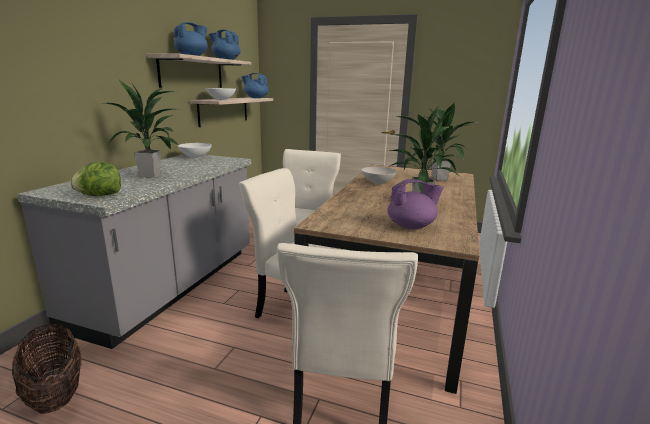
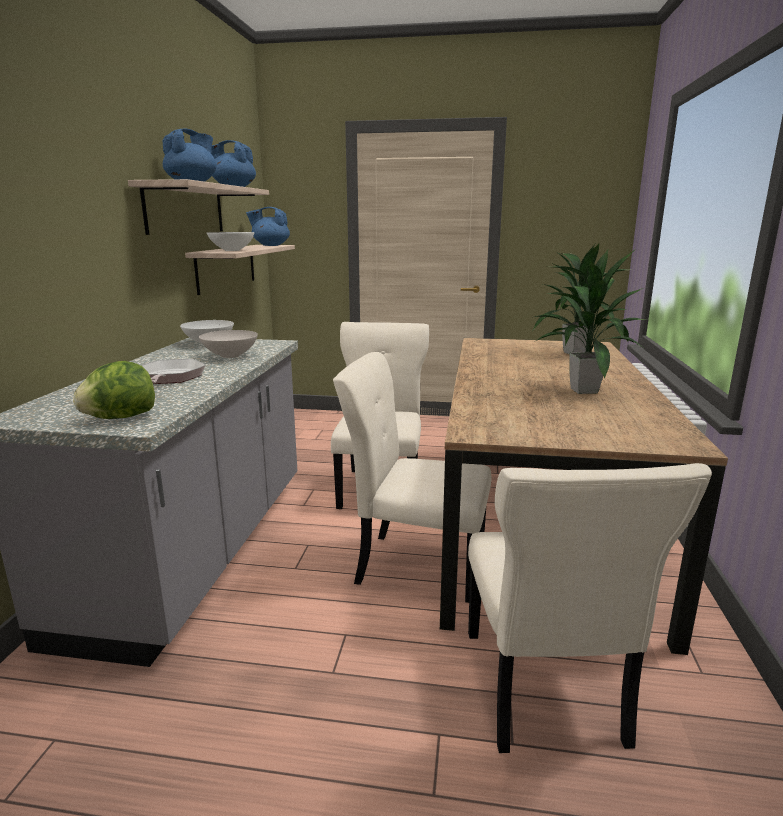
camera: 10 degrees left, 0 degrees up
basket [12,323,82,414] -> none
potted plant [106,80,179,178] -> frying pan [141,359,205,384]
white bowl [361,167,397,185] -> white bowl moved to [199,330,258,358]
purple teapot [388,179,444,229] -> none

